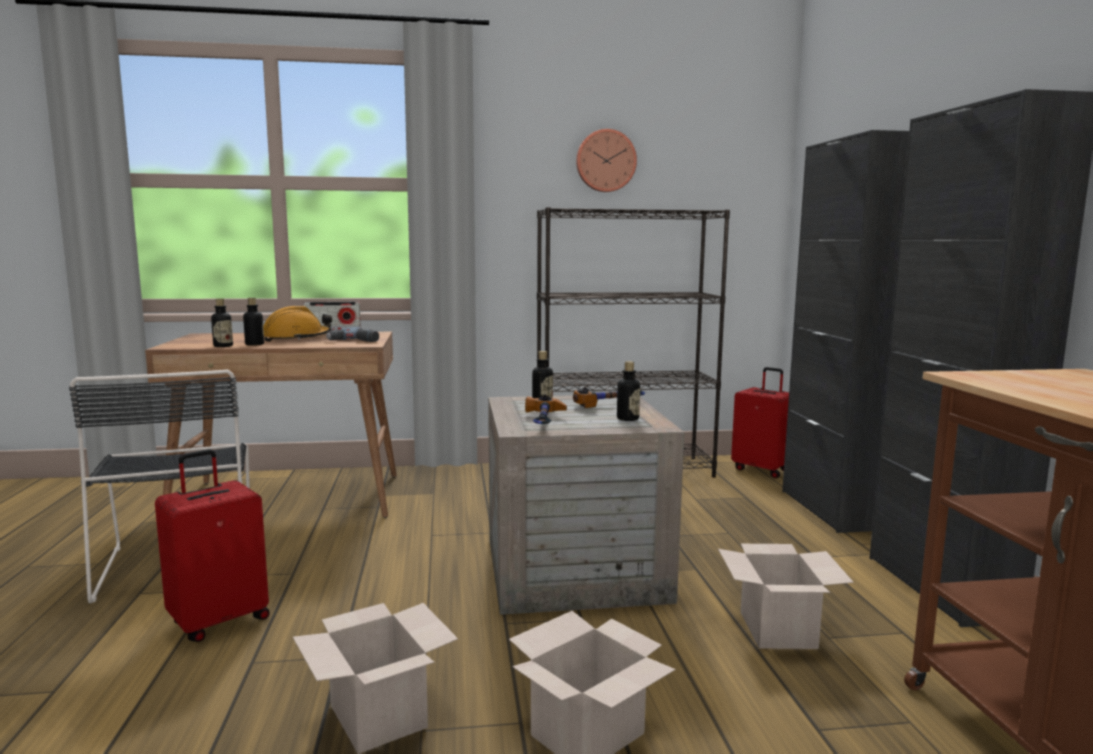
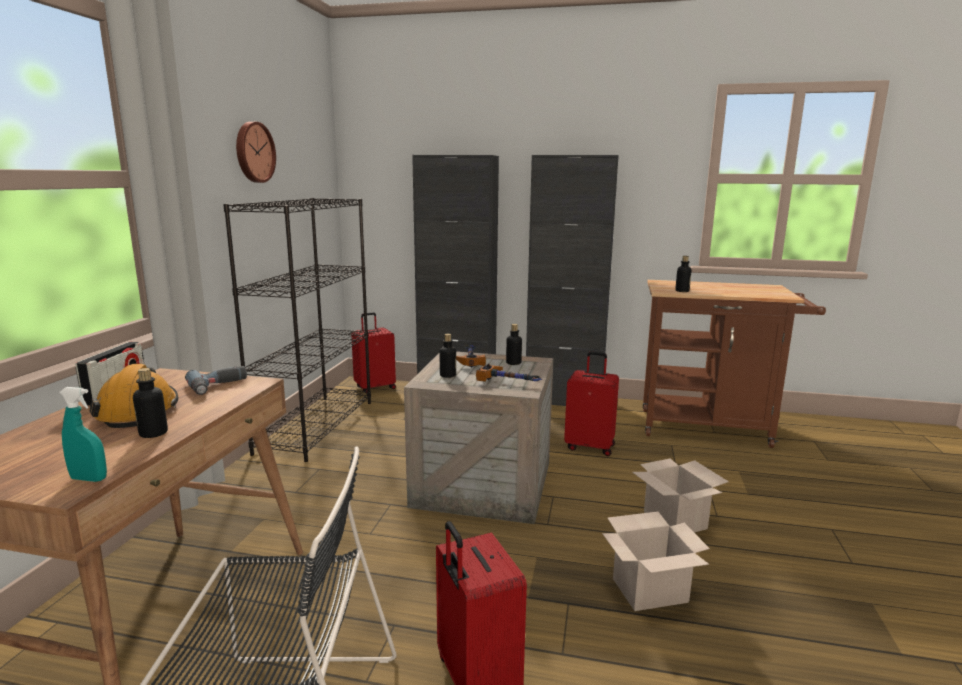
camera: 70 degrees left, 5 degrees up
bottle [211,298,233,347] -> bottle moved to [675,256,692,292]
cardboard box [718,544,854,649] -> red suitcase [564,352,619,456]
none -> turquoise spray bottle [60,387,107,482]

